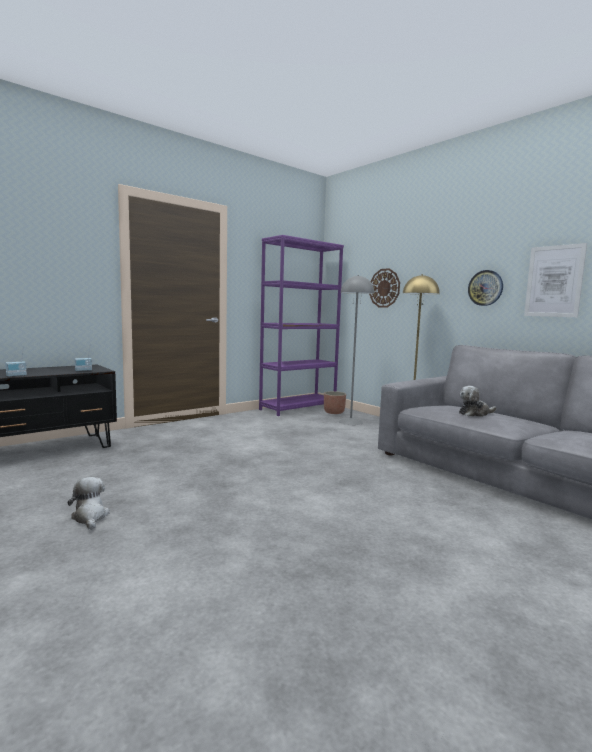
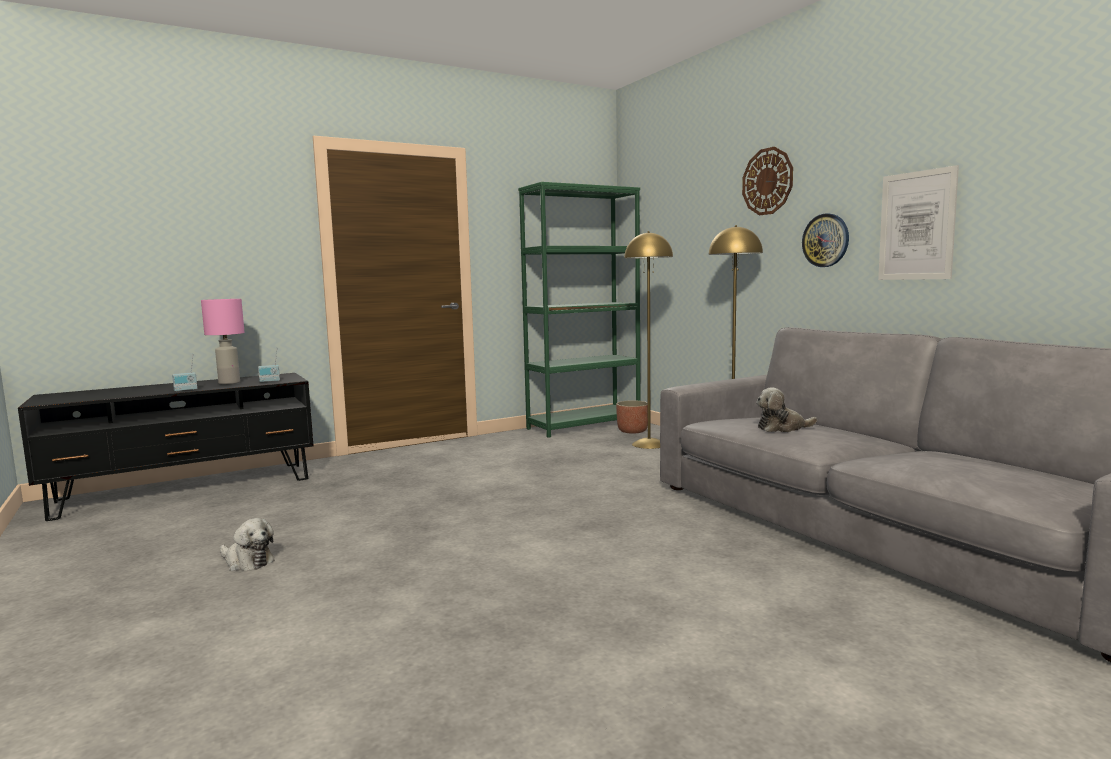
camera: 10 degrees right, 0 degrees up
plush toy [68,477,110,530] -> plush toy turned 135 degrees clockwise [220,518,275,571]
purple bookcase [259,235,344,416] -> green bookcase [518,182,641,438]
grey floor lamp [339,275,374,425] -> yellow floor lamp [624,231,673,449]
wall clock [369,268,400,308] -> wall clock moved to [742,147,793,215]
none -> pink table lamp [201,299,245,384]

